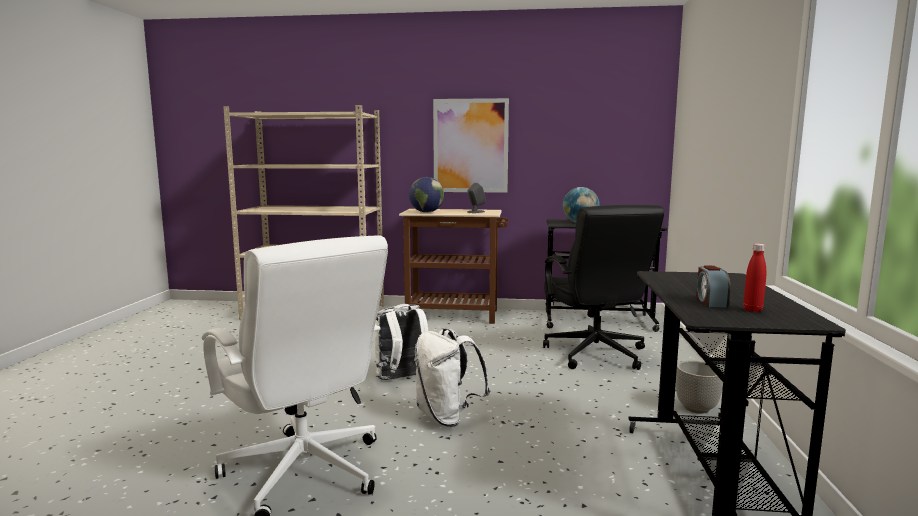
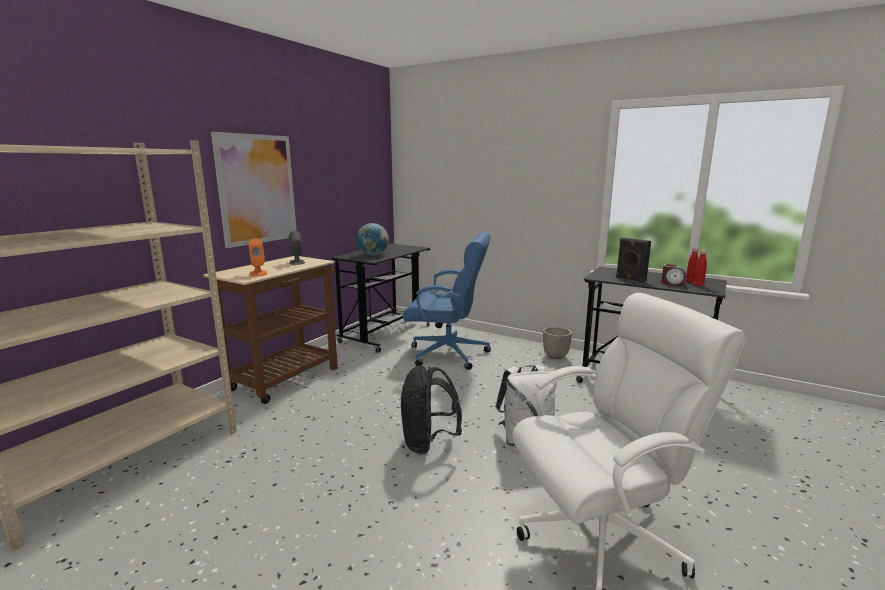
camera: 65 degrees left, 5 degrees up
white backpack [375,304,429,380] -> black backpack [401,366,462,455]
globe [409,177,444,213] -> orange speaker [249,238,267,277]
black office chair [543,205,664,370] -> blue office chair [403,232,491,370]
none -> black speaker [616,238,651,283]
none -> red bottle [694,250,707,286]

